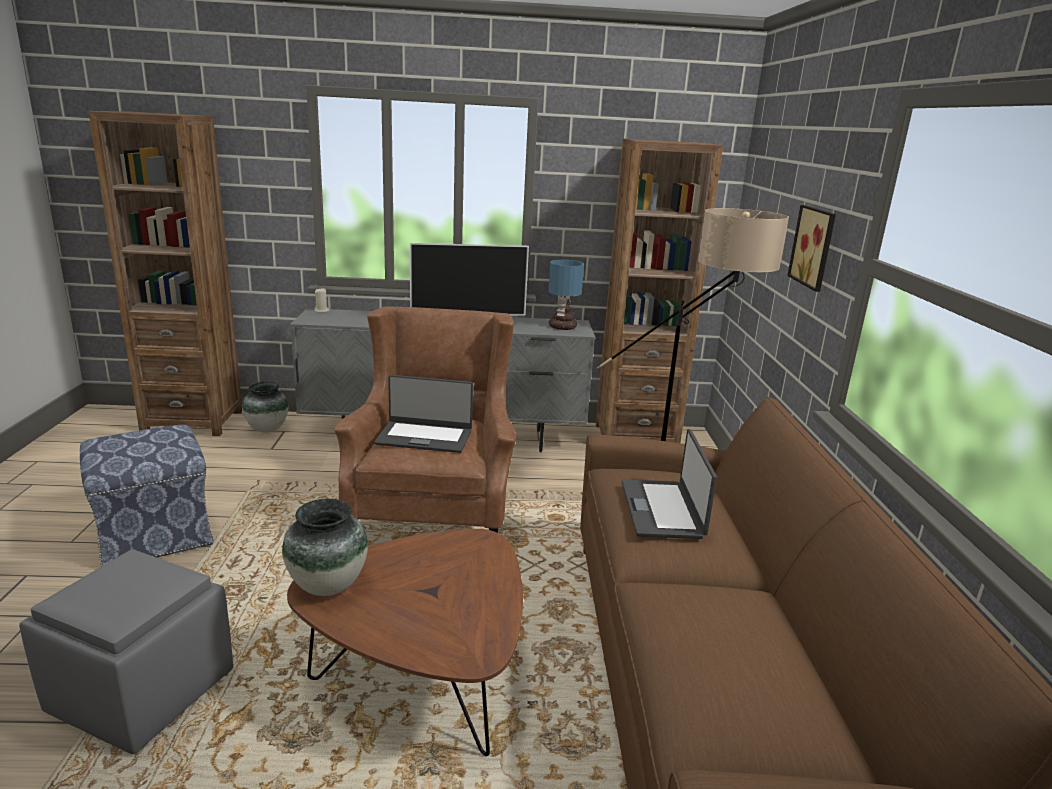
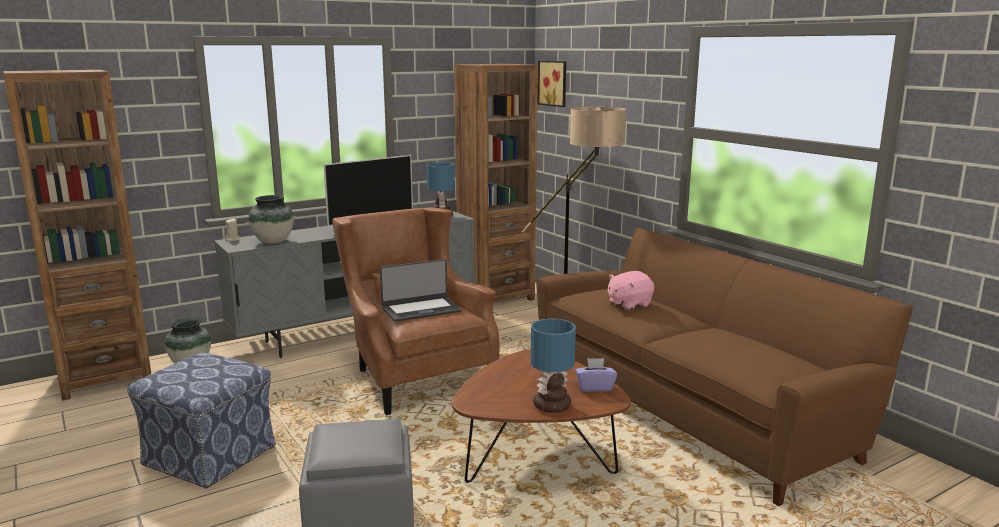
camera: 30 degrees left, 5 degrees down
vase [282,499,368,596] -> vase moved to [249,195,294,244]
laptop [622,429,717,539] -> pink plush toy [608,271,654,310]
picture [787,205,836,292] -> picture moved to [538,61,566,107]
none -> table lamp [531,319,576,413]
none -> purple tissue box [575,358,617,392]

